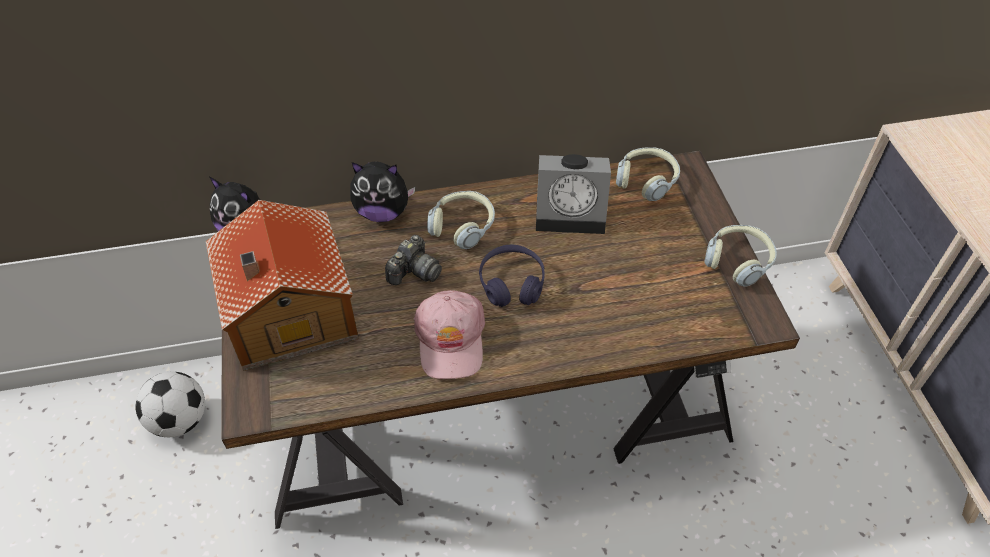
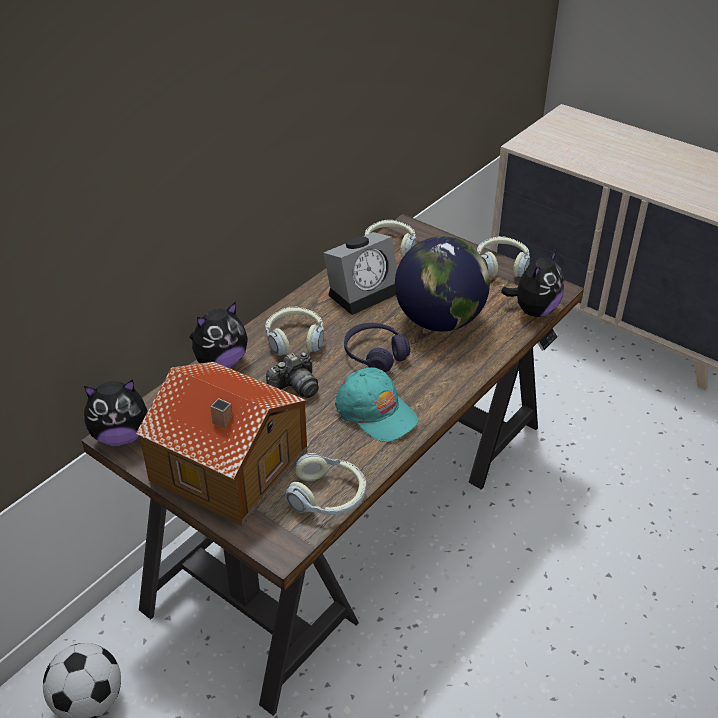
camera: 40 degrees left, 10 degrees down
camera [385,235,442,285] -> camera turned 60 degrees clockwise [266,352,319,398]
pink cap [413,290,485,379] -> turquoise cap [335,367,419,442]
none -> headphones [286,453,366,515]
none -> globe [395,236,490,331]
none -> plush toy [501,249,564,317]

